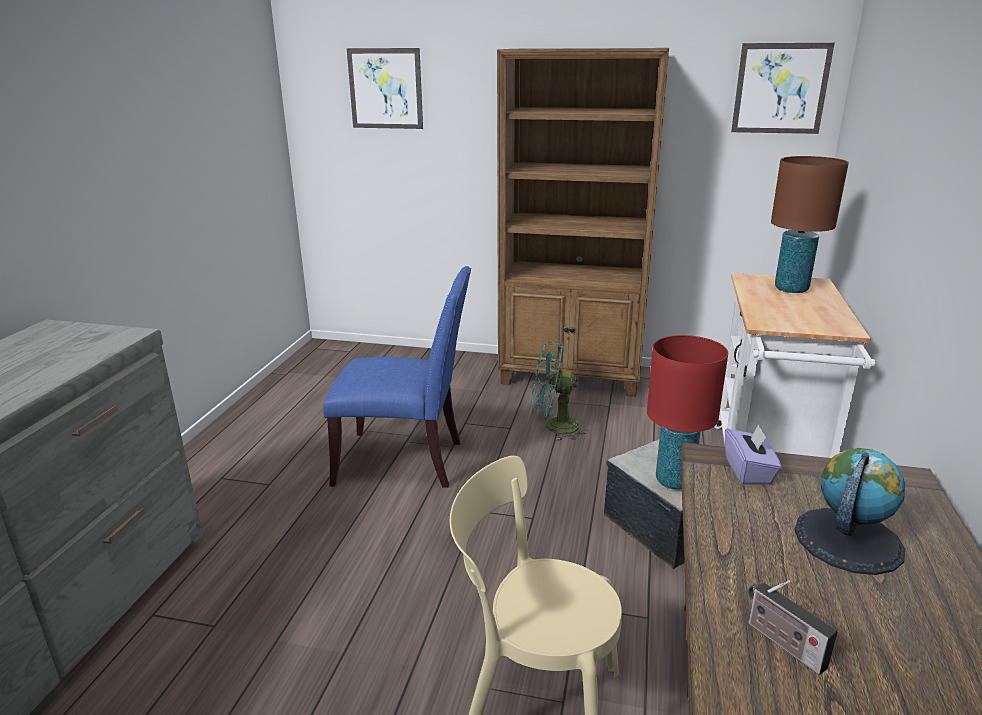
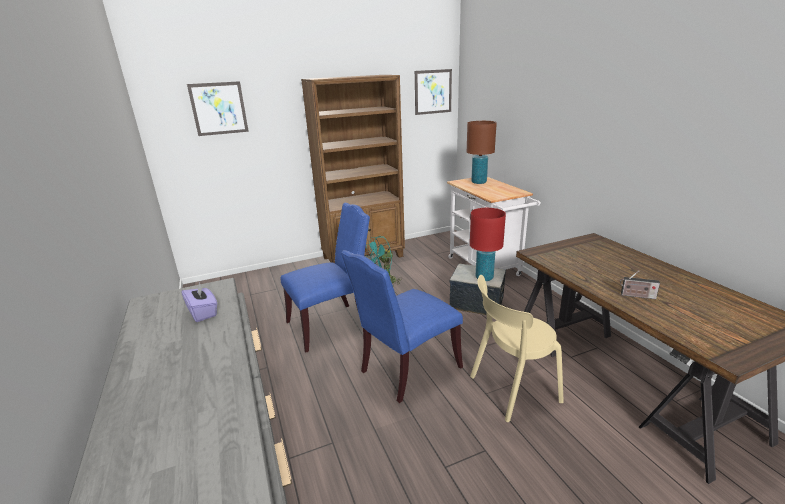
camera: 35 degrees left, 0 degrees up
purple tissue box [725,424,782,485] -> purple tissue box moved to [181,283,217,322]
globe [795,448,905,575] -> none
none -> blue chair [341,250,463,403]

